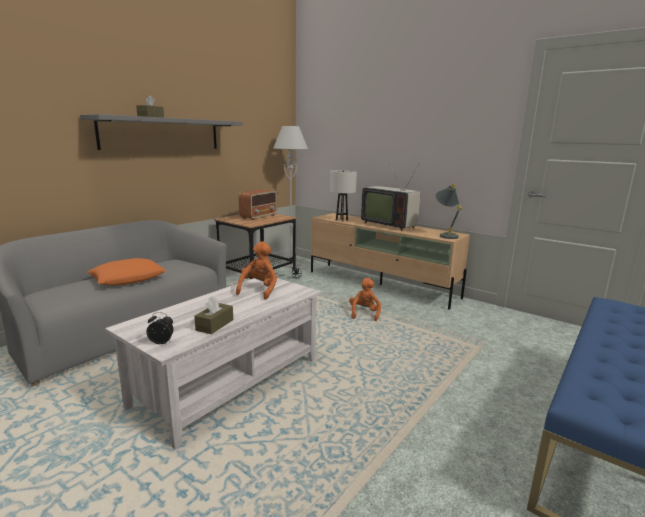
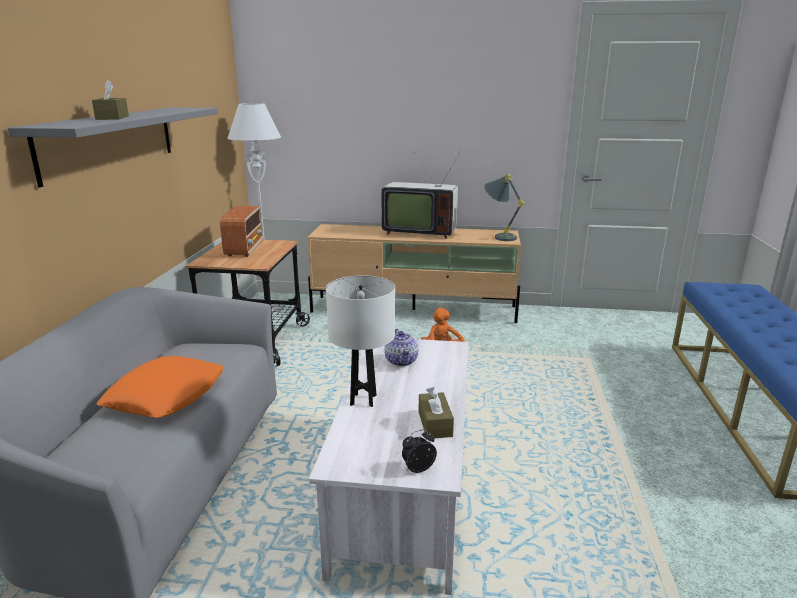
camera: 30 degrees left, 5 degrees up
orange plush toy [236,241,277,300] -> teapot [384,329,418,367]
white table lamp [330,170,357,222] -> white table lamp moved to [326,275,395,407]

